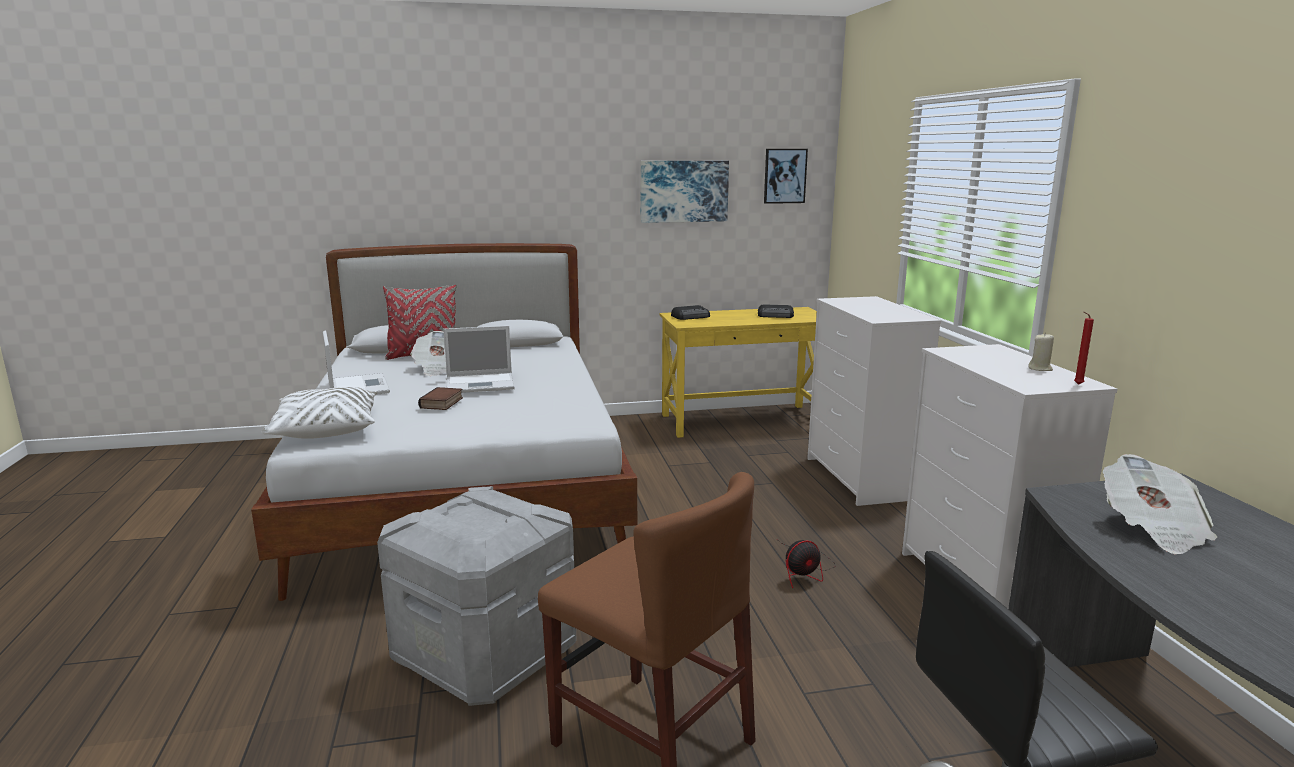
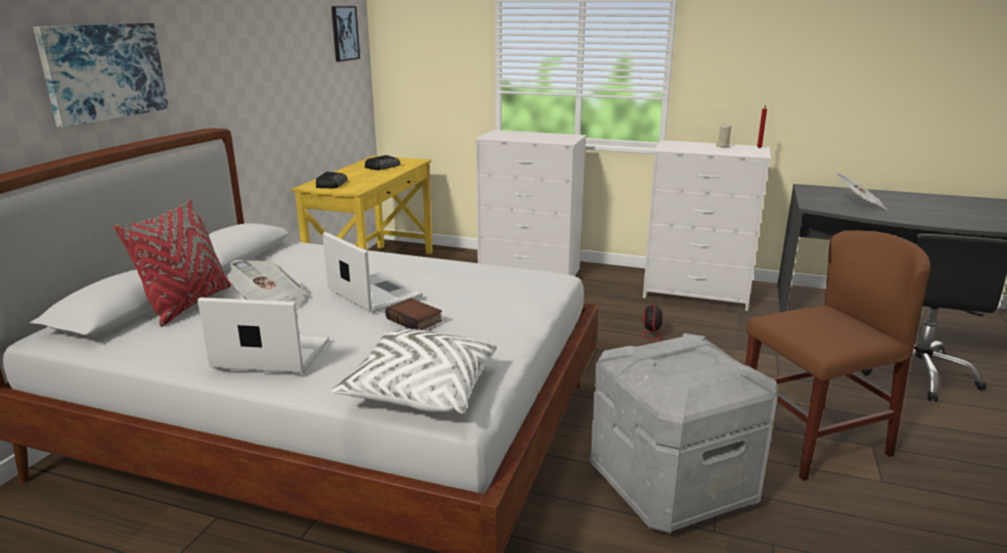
camera: 60 degrees left, 5 degrees up
laptop [443,326,515,393] -> laptop turned 60 degrees counterclockwise [322,232,423,313]
picture [640,161,729,223] -> picture moved to [33,23,169,128]

